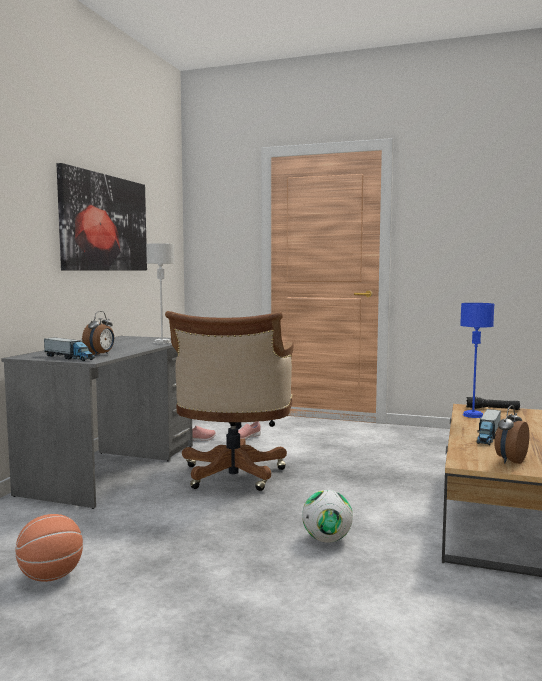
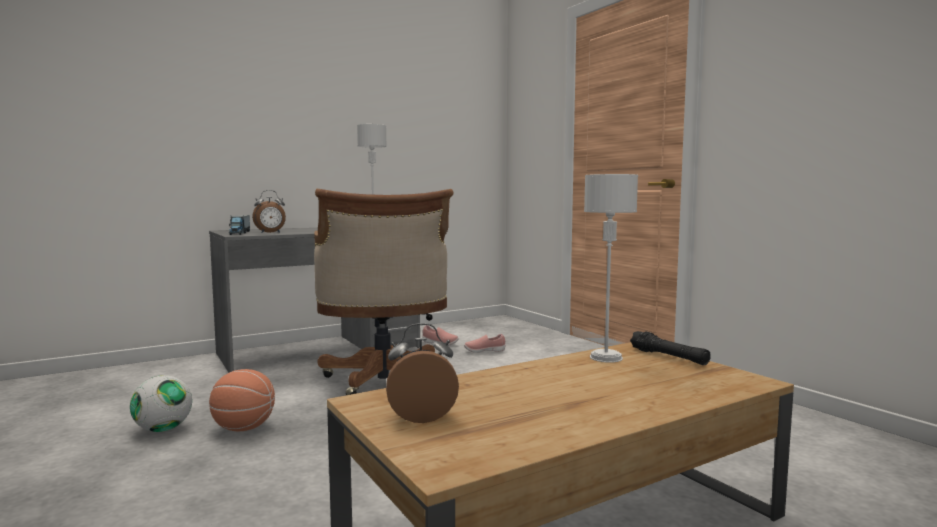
camera: 40 degrees right, 0 degrees up
basketball [15,514,83,582] -> basketball moved to [209,369,275,431]
picture [57,163,147,270] -> none
office chair [165,311,293,491] -> office chair turned 60 degrees counterclockwise [314,189,453,395]
football [302,490,353,543] -> football moved to [130,375,192,432]
blue table lamp [460,303,494,418] -> grey table lamp [584,174,638,363]
toy truck [476,409,501,445] -> none

